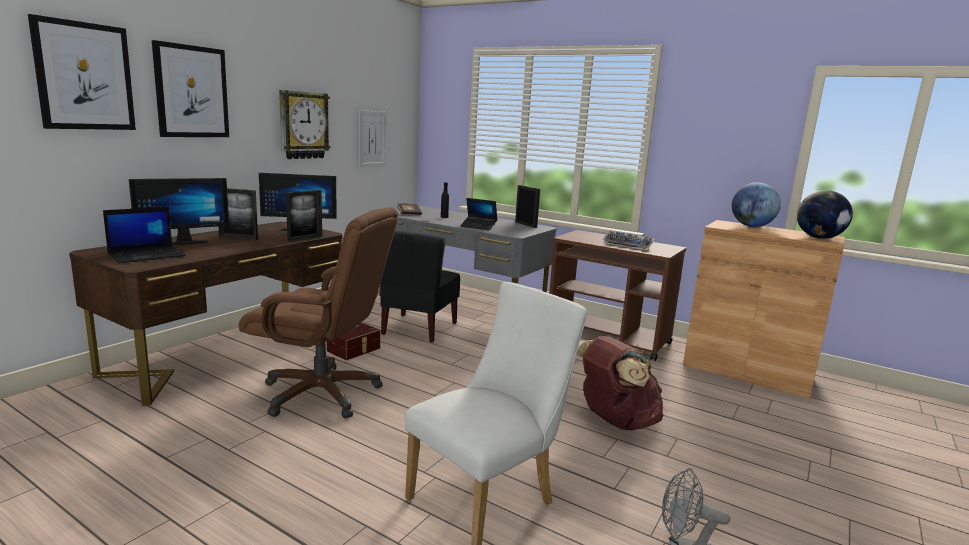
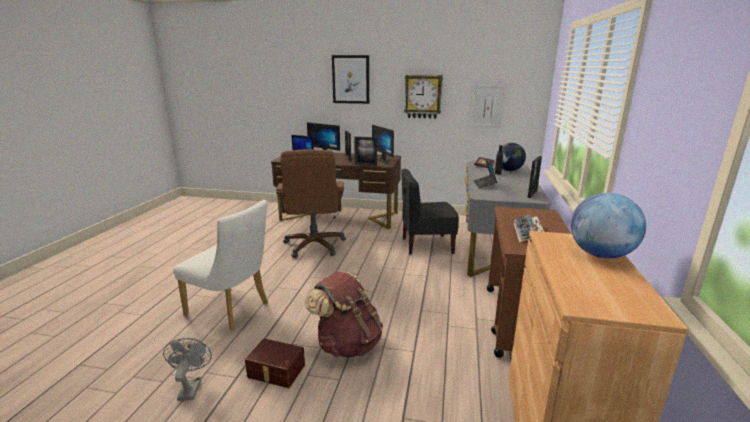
camera: 70 degrees right, 5 degrees up
picture [28,14,136,130] -> none
brown storage box [327,322,380,360] -> brown storage box moved to [245,339,305,388]
globe [797,190,853,239] -> globe moved to [496,143,526,171]

